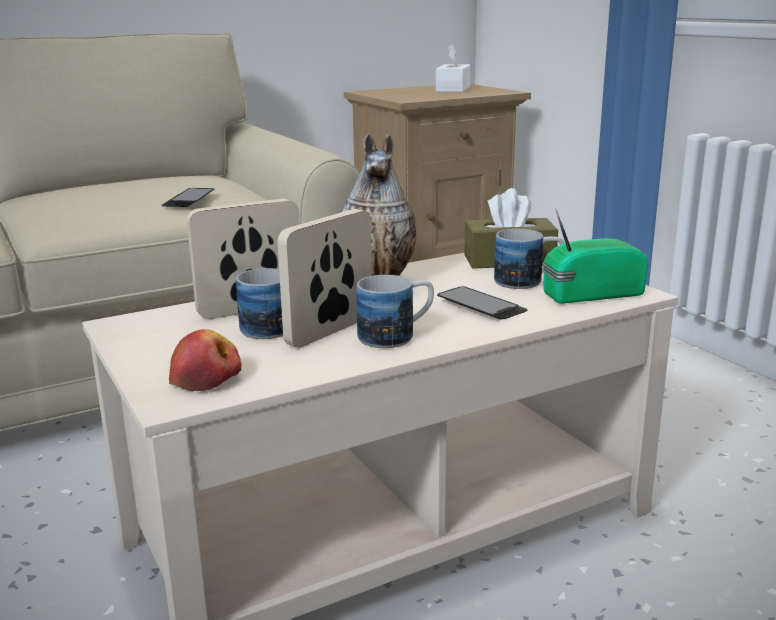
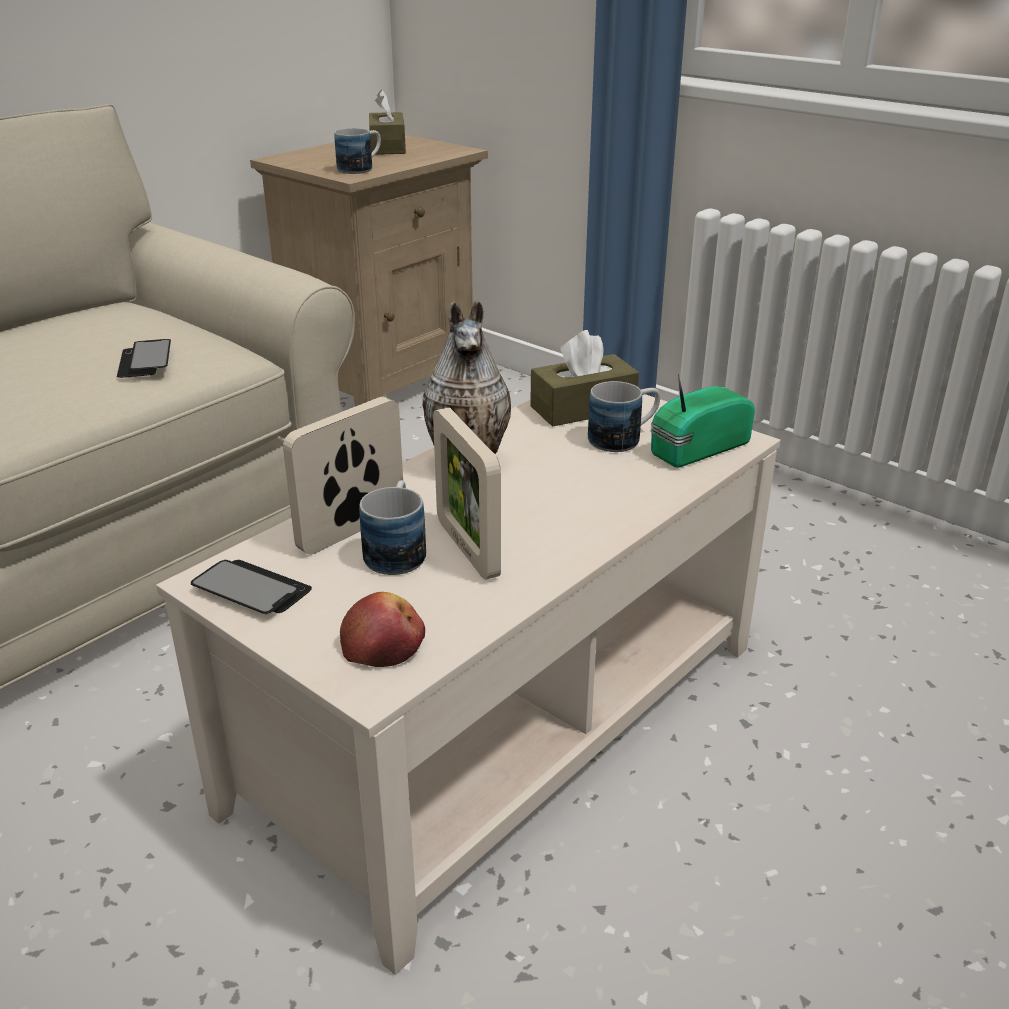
camera: 20 degrees left, 10 degrees up
picture frame [277,209,372,348] -> picture frame turned 45 degrees counterclockwise [433,407,501,580]
mug [356,275,434,348] -> mug moved to [334,128,381,174]
white tissue box [436,44,470,92] -> brown tissue box [369,90,406,155]
phone [437,286,528,319] -> phone moved to [191,560,312,614]

